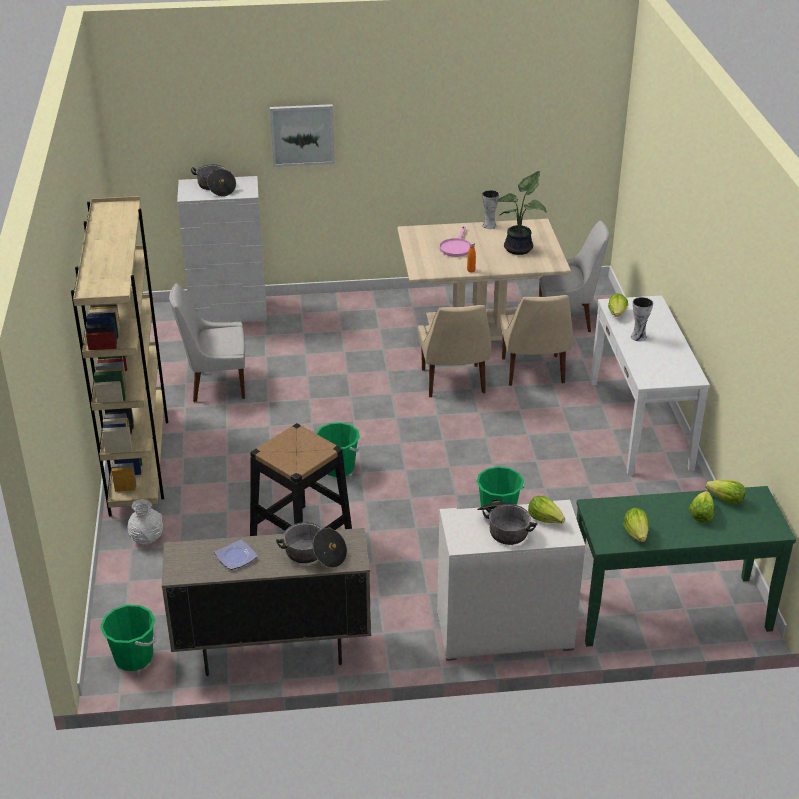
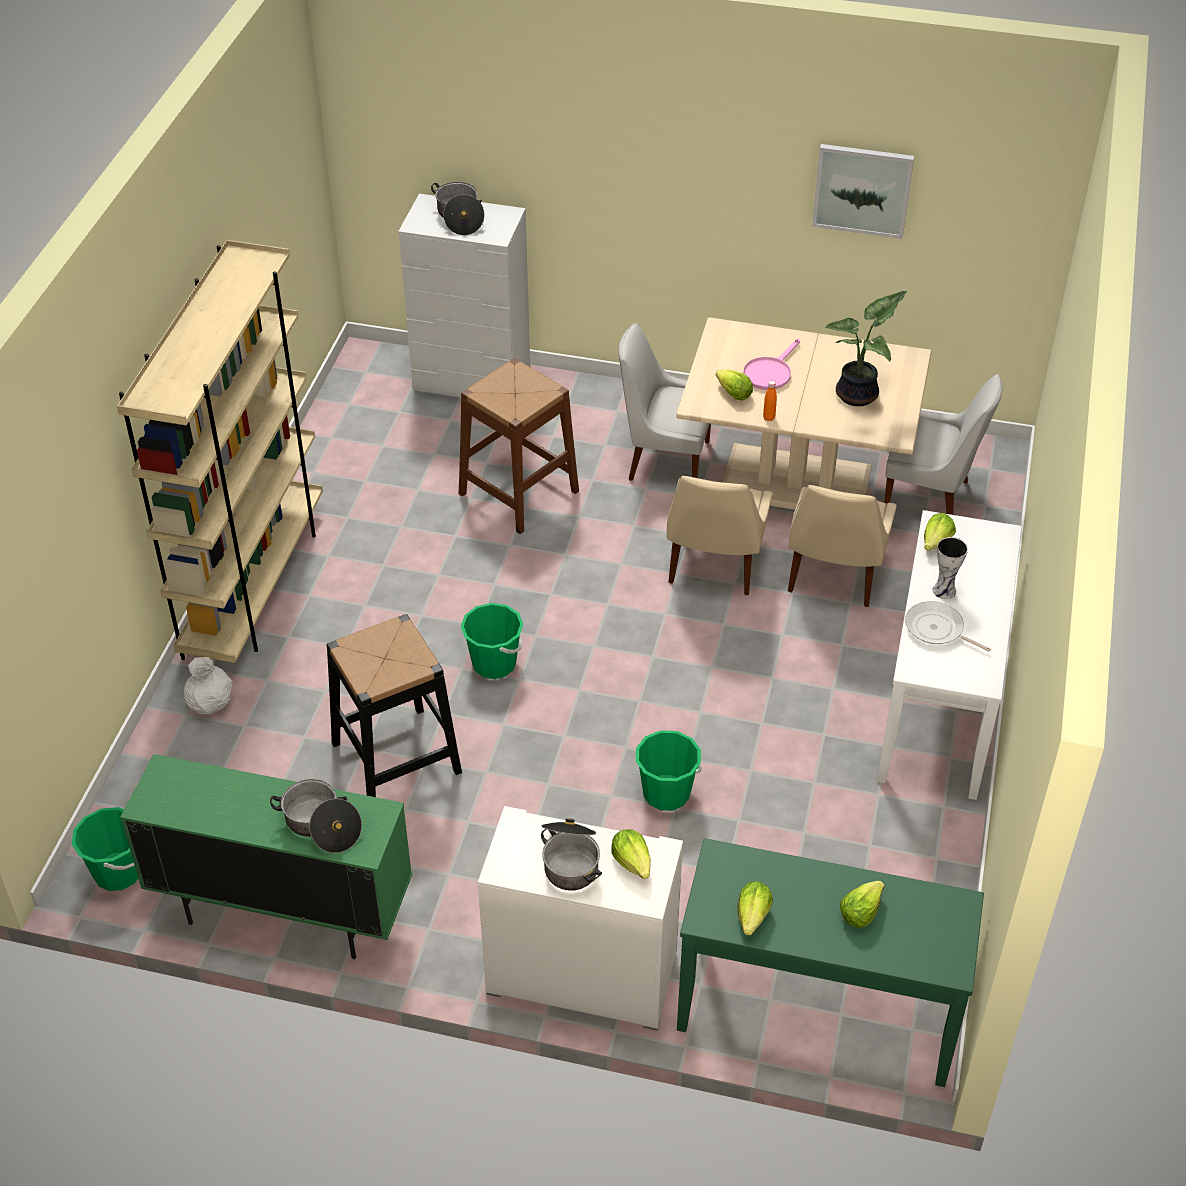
camera: 20 degrees right, 10 degrees up
beige cabinet [162,528,371,676] -> green cabinet [120,754,412,959]
white chair [169,283,245,402] -> white chair moved to [618,323,711,481]
plate [214,540,258,570] -> none
picture [270,104,335,167] -> picture moved to [812,144,914,239]
vase [482,190,500,229] -> none
lettuce [705,480,745,504] -> lettuce moved to [715,370,753,401]
none -> brown stool [459,358,579,534]
none -> frying pan [905,601,991,652]

